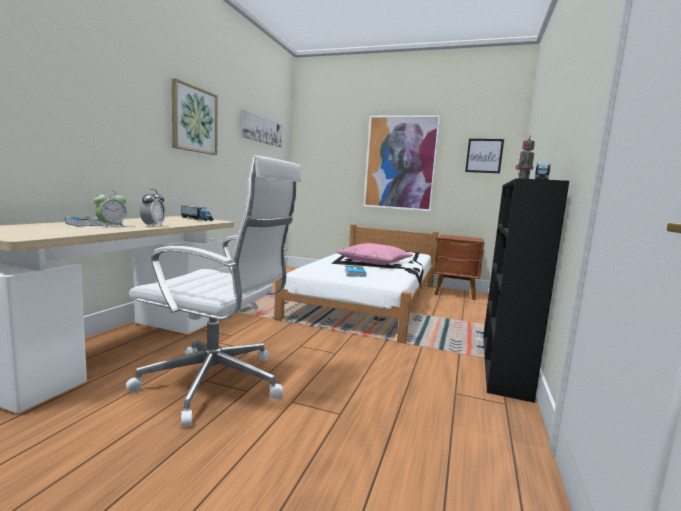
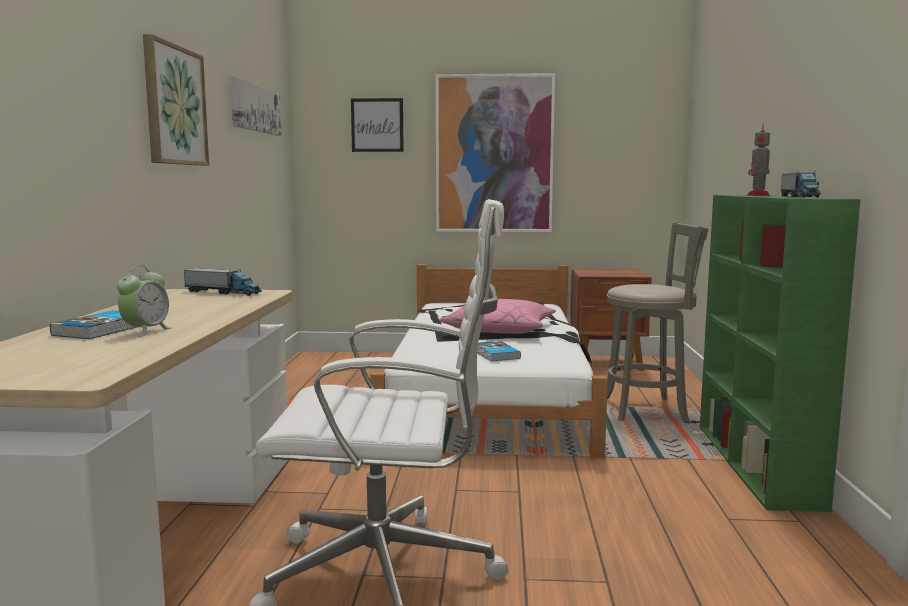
camera: 15 degrees left, 0 degrees up
alarm clock [140,189,166,227] -> none
picture [465,139,504,173] -> picture moved to [351,98,404,152]
black bookcase [483,178,569,403] -> green bookcase [700,195,861,512]
none -> grey stool [607,222,709,422]

